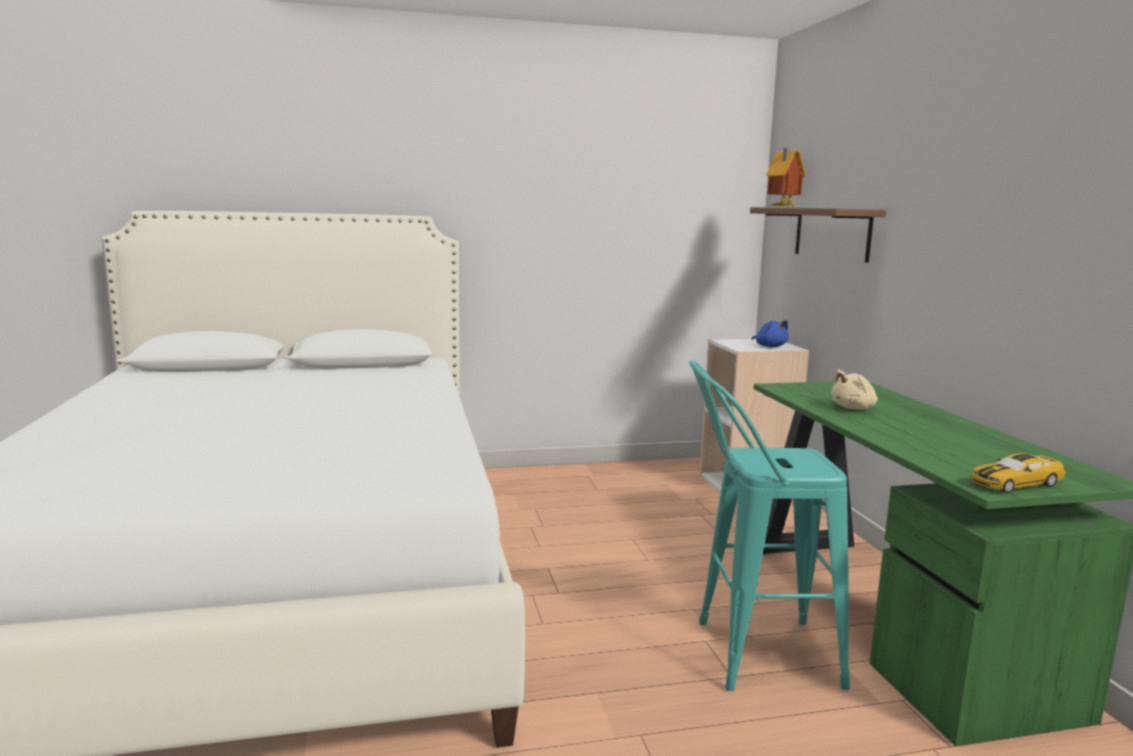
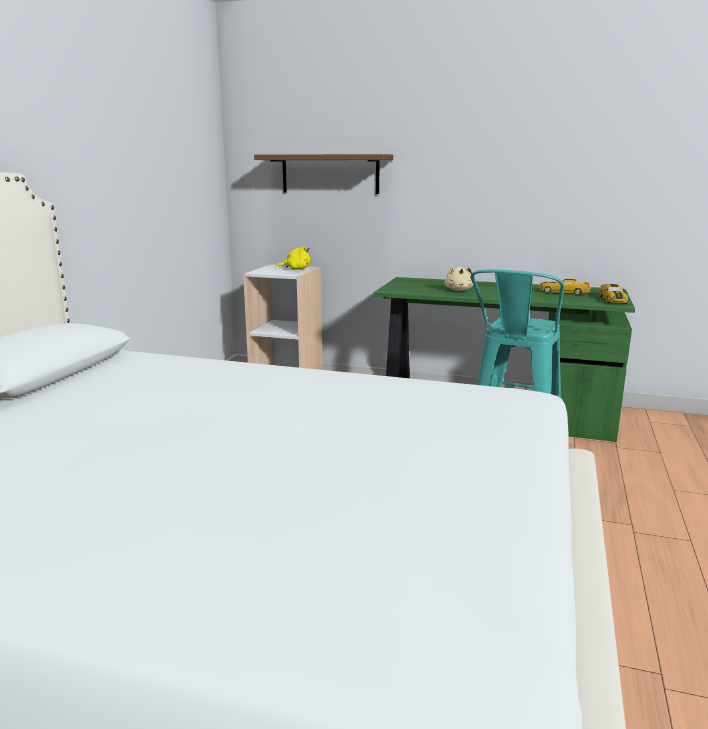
camera: 60 degrees left, 5 degrees up
blue plush toy [752,320,789,347] -> yellow plush toy [276,246,311,270]
toy house [766,148,806,207] -> none
none -> toy car [539,279,591,296]

